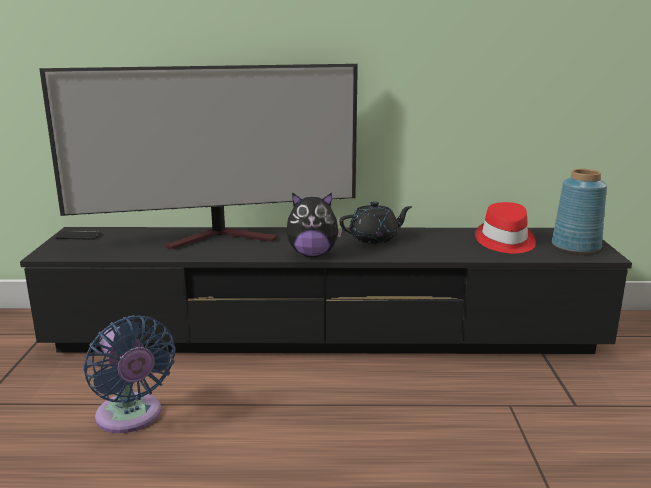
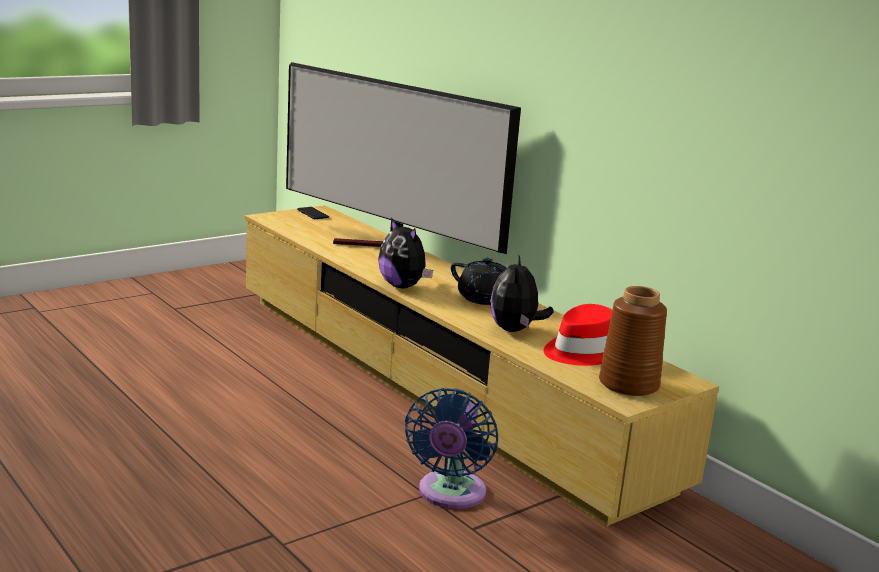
camera: 50 degrees right, 0 degrees up
black tv stand [20,227,632,354] -> beige tv stand [245,205,719,526]
blue fan [83,315,176,433] -> blue fan moved to [405,388,498,509]
blue vase [552,169,607,254] -> brown vase [599,286,667,396]
none -> plush toy [490,254,554,332]

